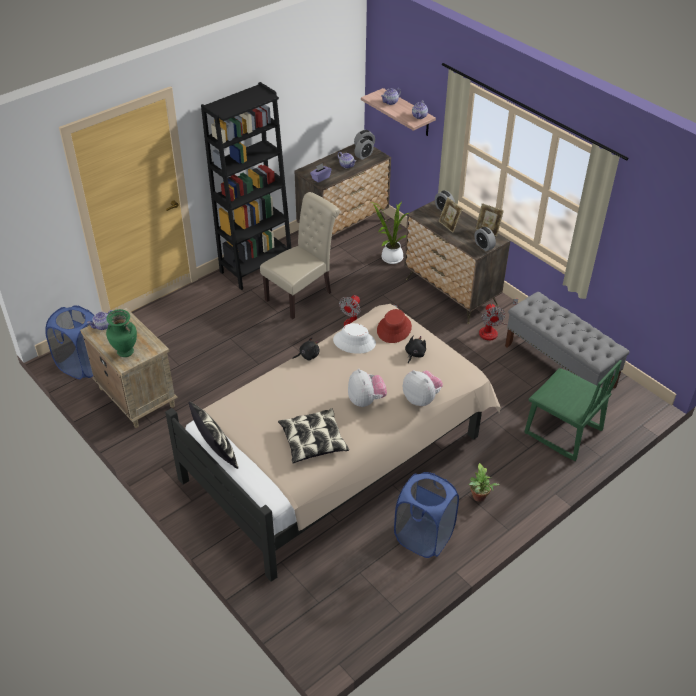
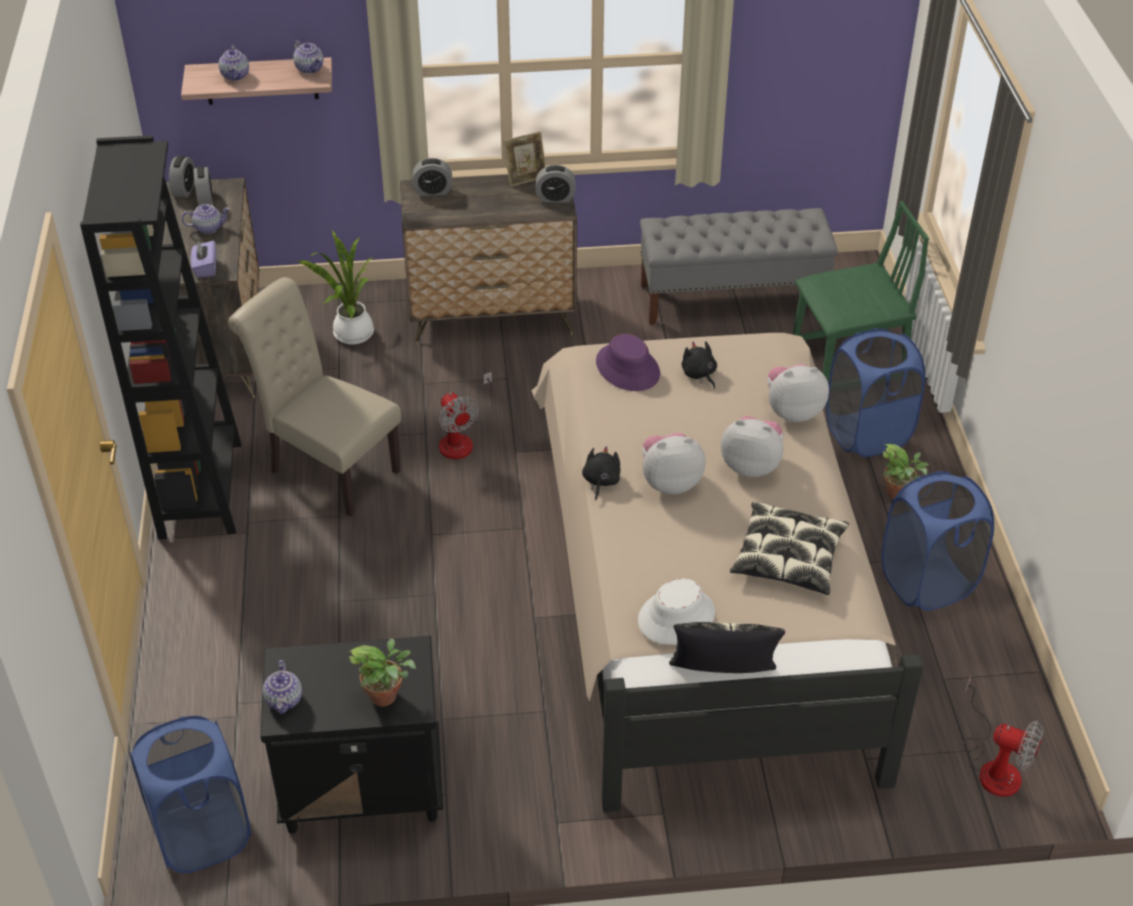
camera: 55 degrees left, 0 degrees up
beige nightstand [80,308,178,428] -> black nightstand [261,636,443,834]
green vase [106,309,137,357] -> potted plant [349,639,416,707]
beige chair [260,192,340,319] -> beige chair turned 45 degrees counterclockwise [228,277,401,517]
white hat [333,323,376,354] -> white hat moved to [638,578,715,645]
red hat [377,309,412,343] -> purple hat [596,334,660,391]
picture frame [439,197,462,233] -> none
fan [479,299,518,340] -> fan moved to [963,676,1044,797]
none -> plush toy [642,432,706,494]
none -> blue laundry basket [826,328,925,457]

